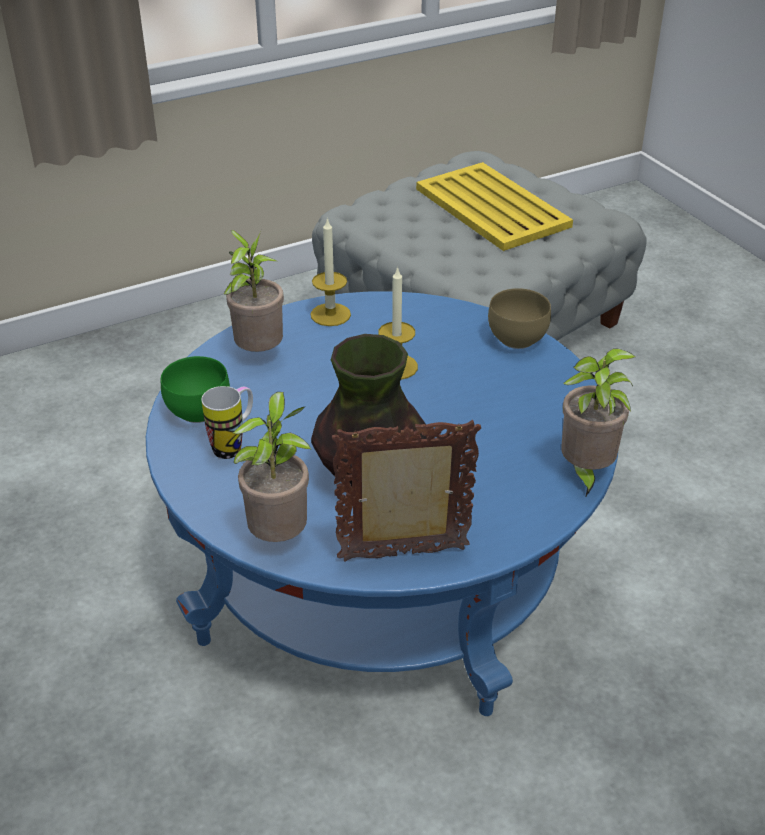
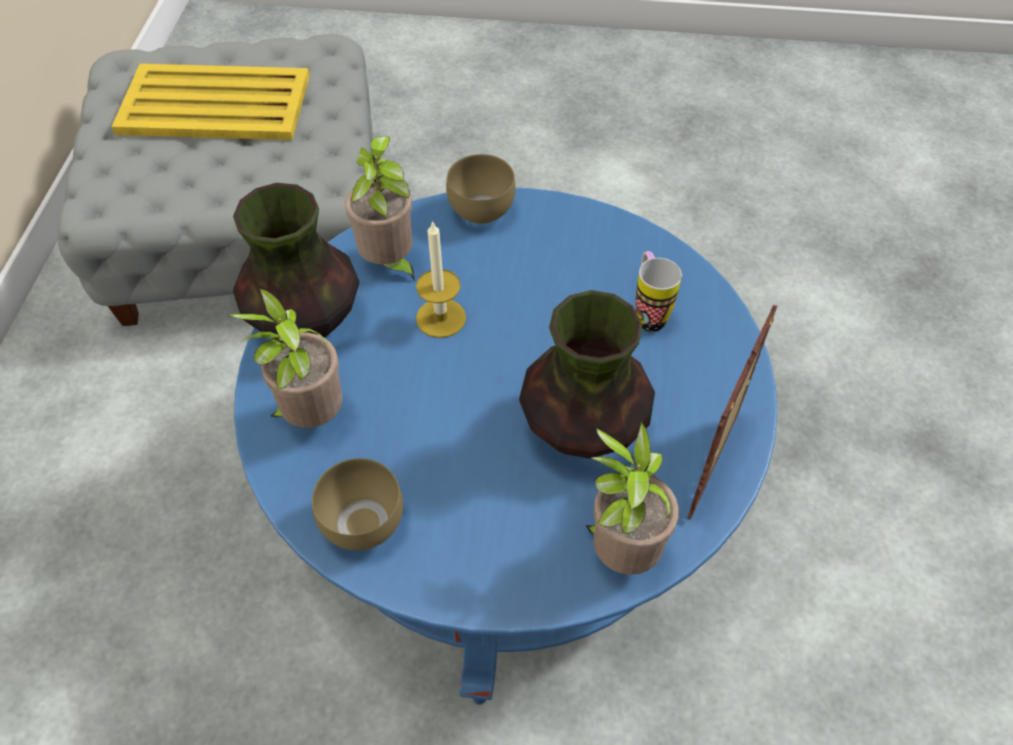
camera: 55 degrees left, 15 degrees up
green bowl [161,356,230,423] -> brown bowl [312,458,403,551]
mug [201,386,253,459] -> mug moved to [636,251,682,332]
candle [311,218,351,326] -> vase [233,183,359,340]
potted plant [561,348,635,498] -> potted plant moved to [345,136,415,282]

